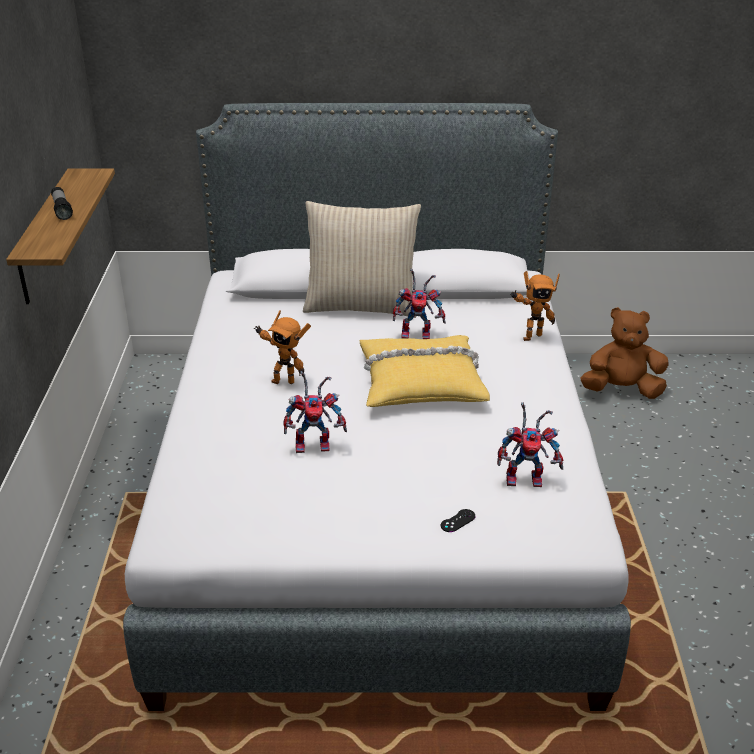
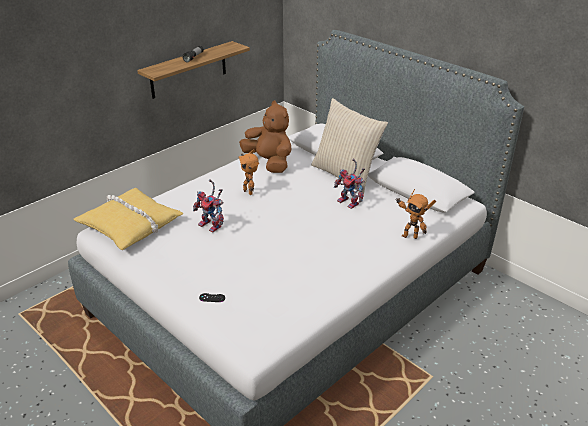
camera: 45 degrees right, 0 degrees up
yellow pillow [360,335,490,407] -> yellow pillow moved to [73,188,183,250]
toy robot [497,402,563,487] -> none
brown plush toy [581,307,669,399] -> brown plush toy moved to [239,100,292,173]

